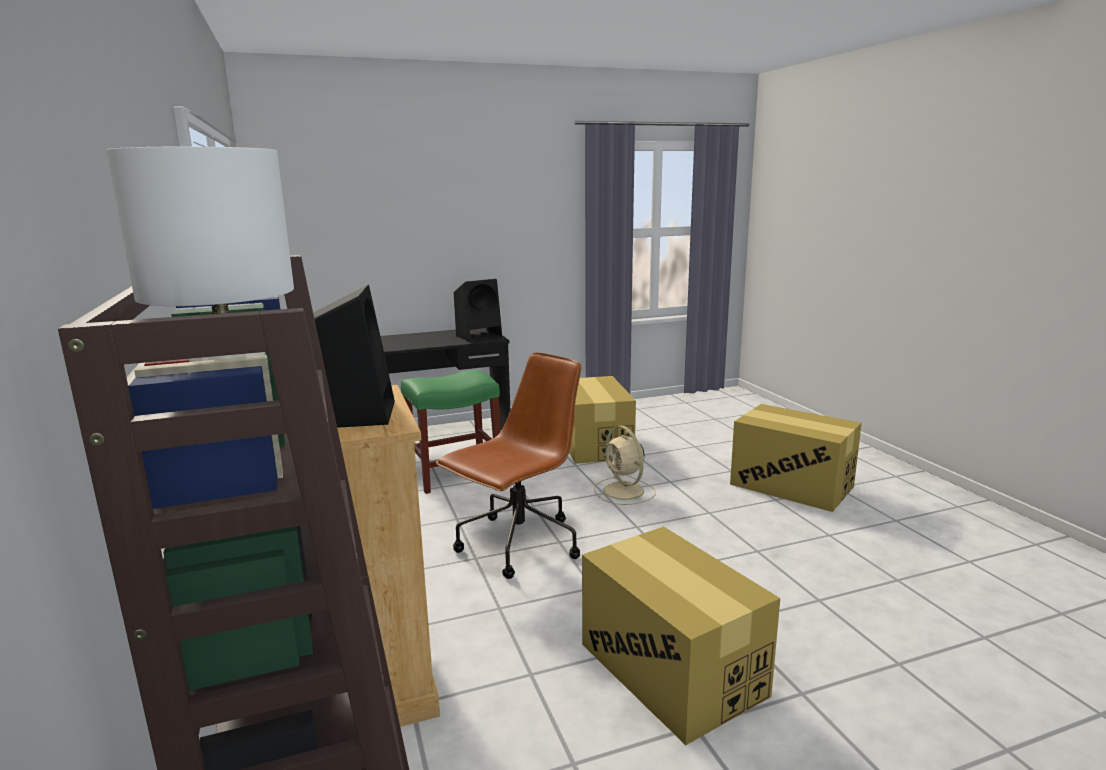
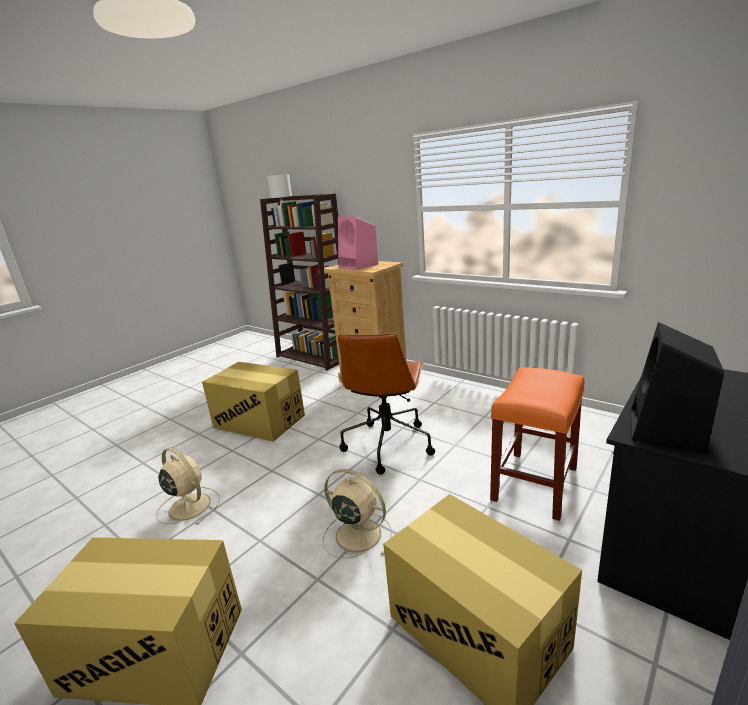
camera: 150 degrees right, 5 degrees up
black speaker [313,284,395,428] -> pink speaker [338,216,378,270]
green stool [401,370,501,494] -> orange stool [490,367,585,521]
none -> beige fan [156,447,220,525]

